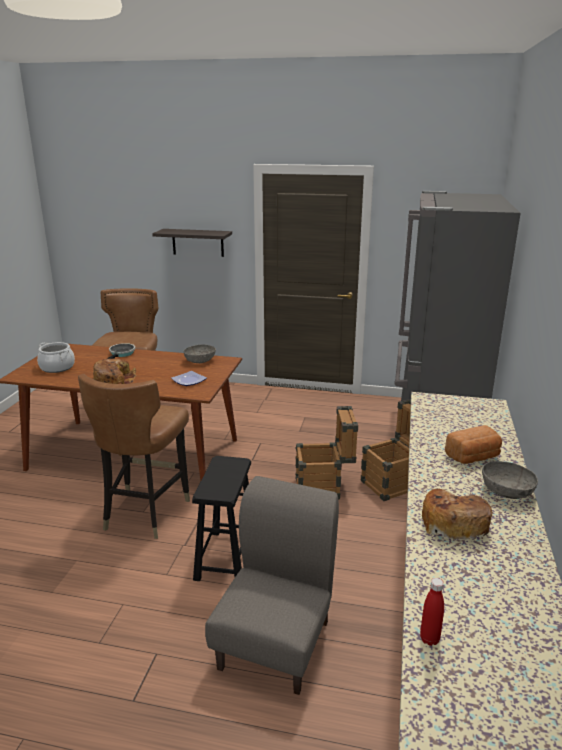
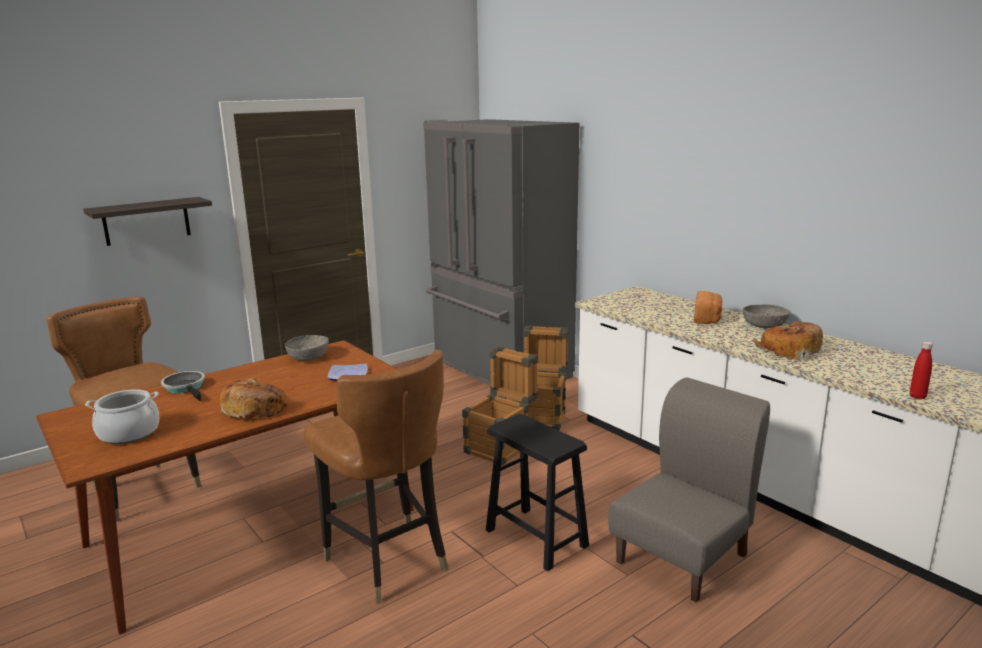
camera: 50 degrees left, 5 degrees down
grey chair [205,476,339,695] -> grey chair turned 75 degrees clockwise [608,377,770,603]

